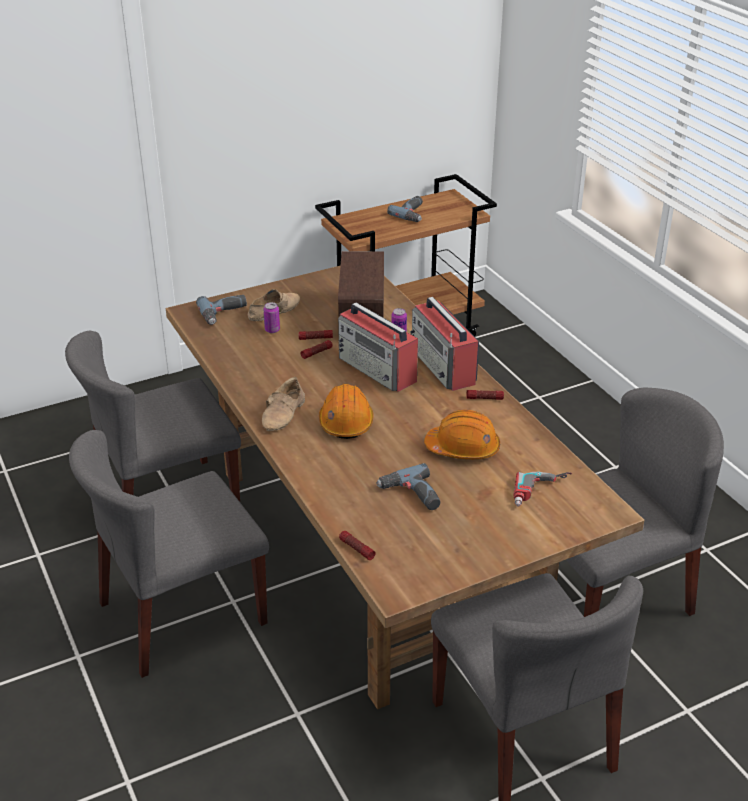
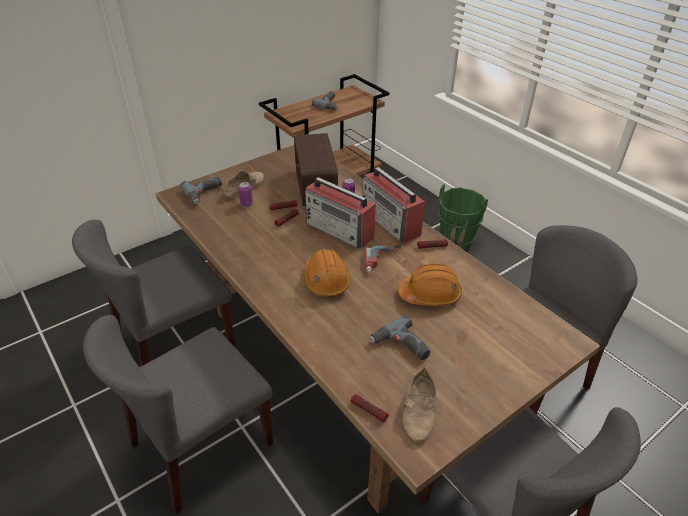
camera: 10 degrees left, 5 degrees up
beige shoe [262,377,305,431] -> beige shoe moved to [403,366,436,442]
power drill [514,471,572,506] -> power drill moved to [364,244,404,274]
none -> green bucket [438,184,488,250]

